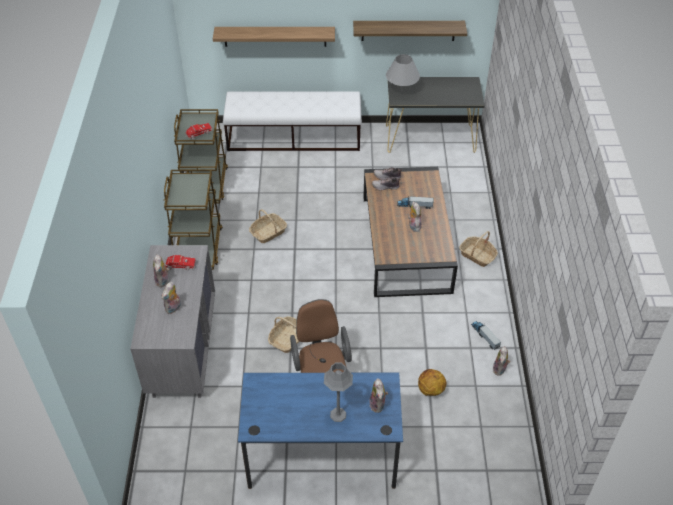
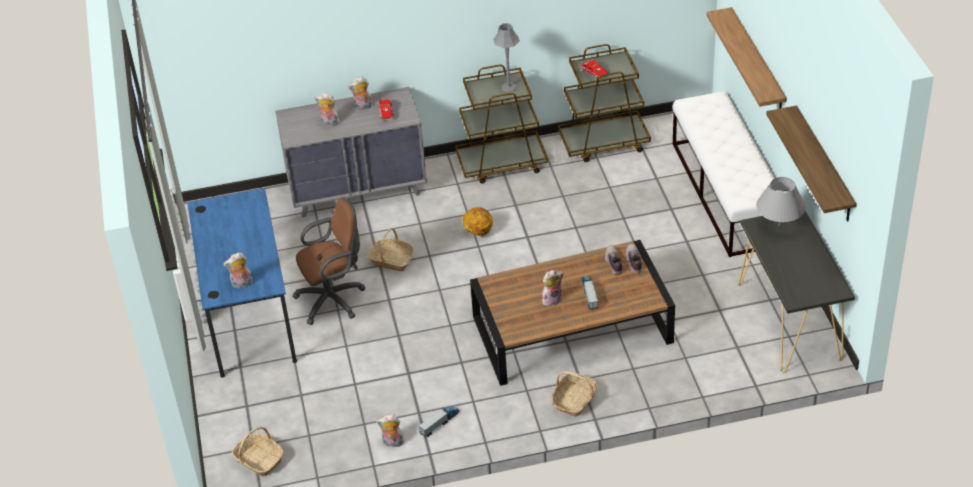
camera: 80 degrees right, 5 degrees down
basket [249,209,287,243] -> basket moved to [232,427,284,476]
grey table lamp [324,362,353,422] -> grey table lamp moved to [493,23,520,92]
basketball [418,369,446,396] -> basketball moved to [463,207,493,236]

